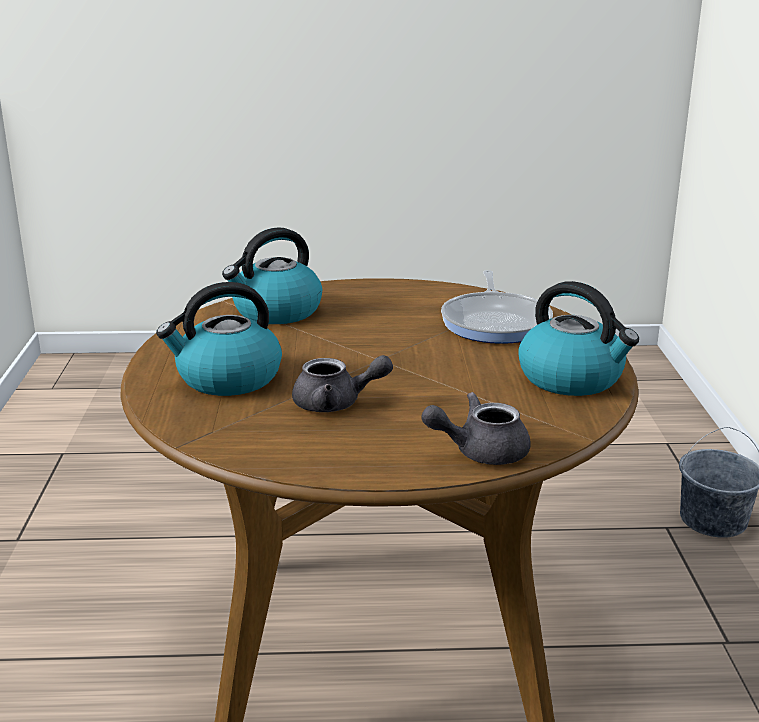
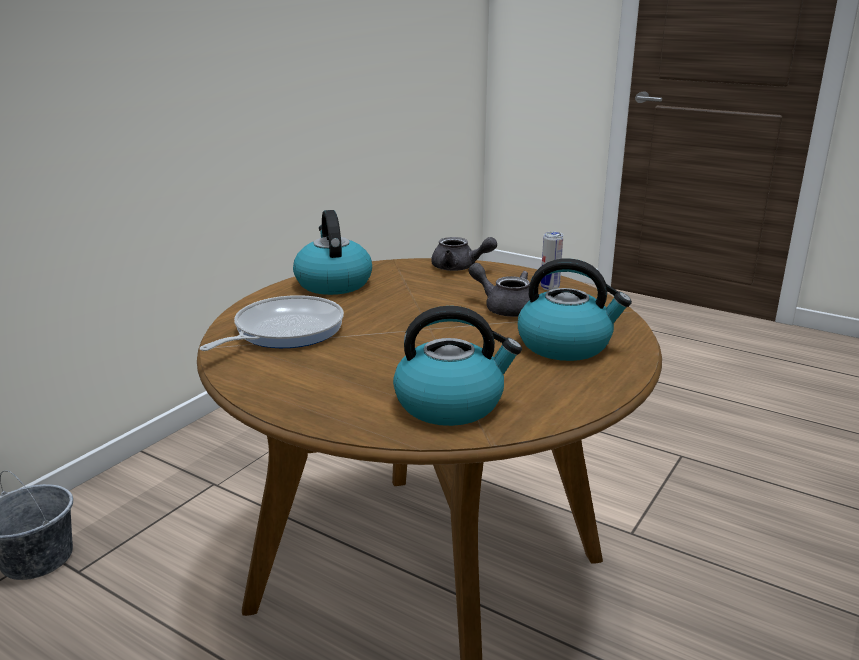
camera: 145 degrees left, 0 degrees up
none -> can [541,232,563,291]

